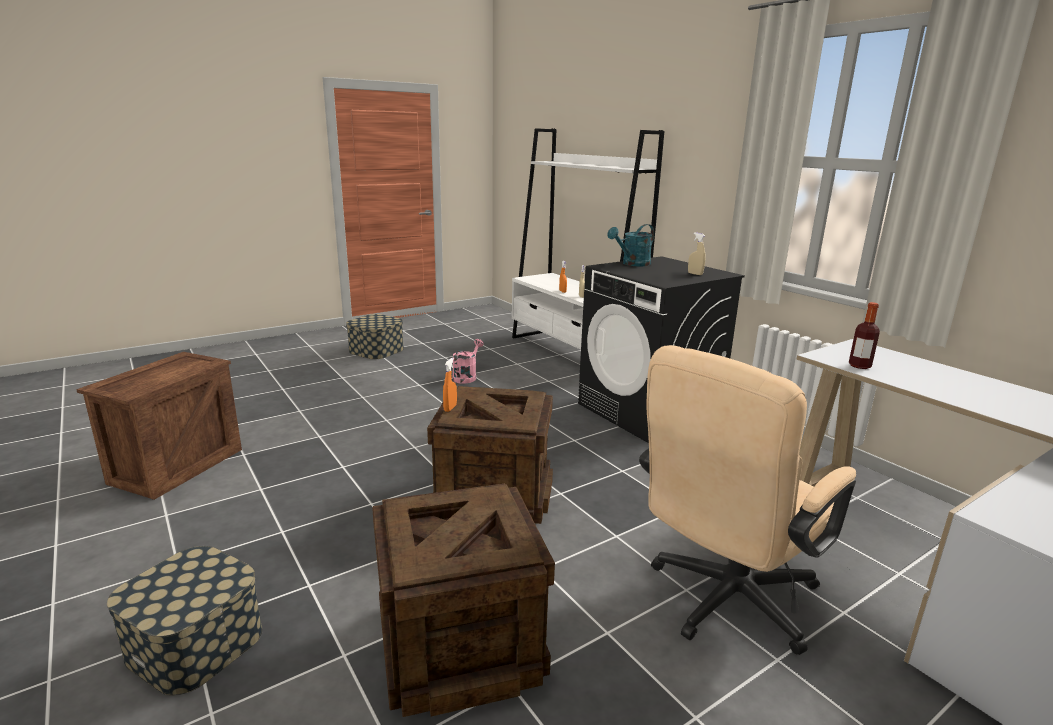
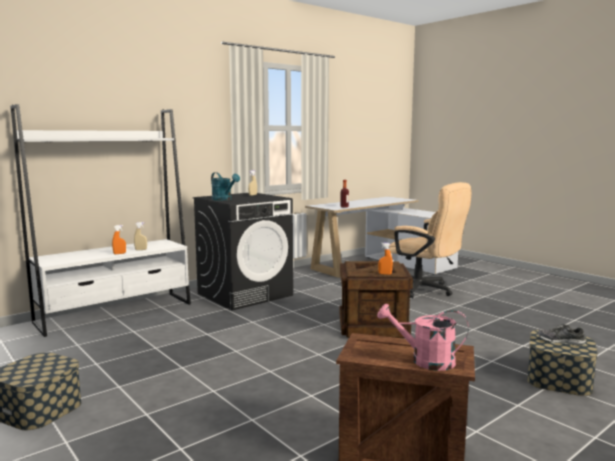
camera: 95 degrees left, 10 degrees down
crate [372,483,555,717] -> none
pink watering can [452,339,484,384] -> pink watering can moved to [377,304,469,371]
none -> shoe [537,324,586,346]

